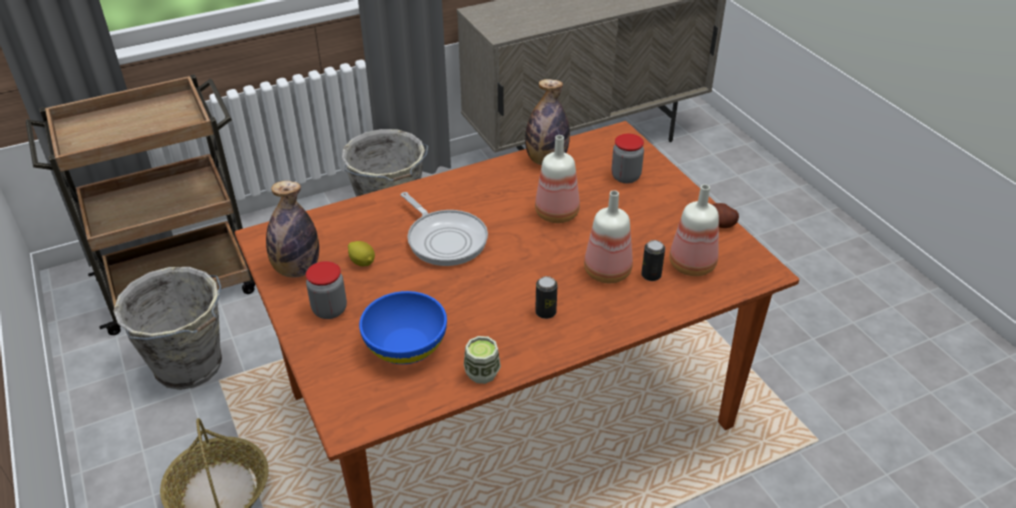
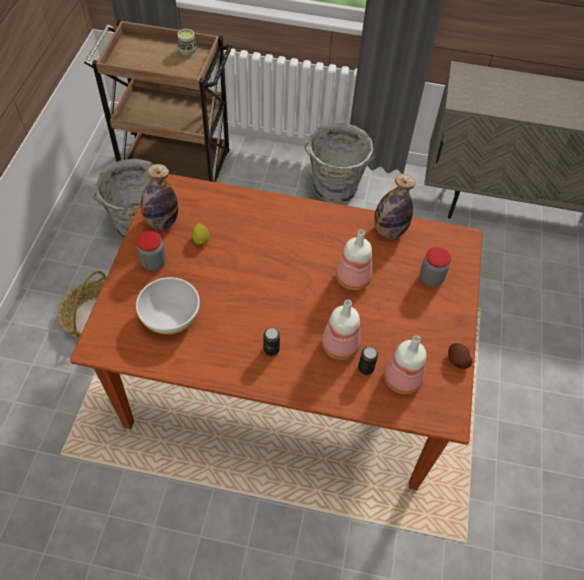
camera: 35 degrees right, 15 degrees up
blue bowl [359,291,447,364] -> white bowl [136,277,200,334]
frying pan [401,192,488,266] -> none
cup [464,336,501,384] -> cup moved to [177,29,197,56]

